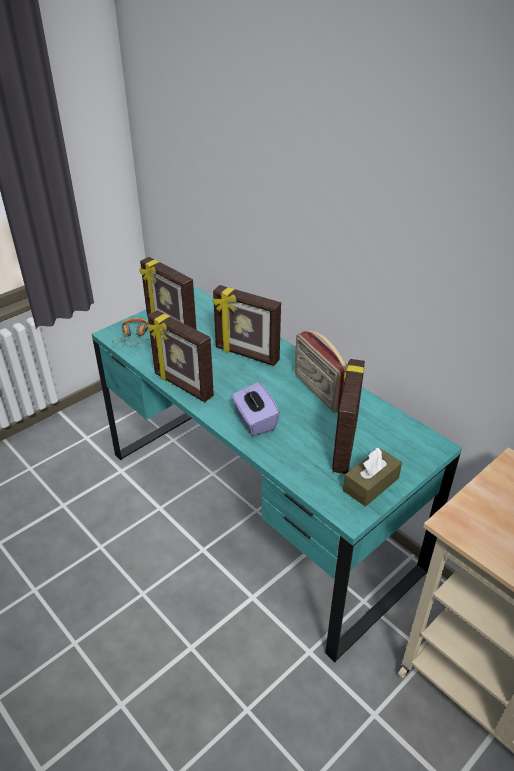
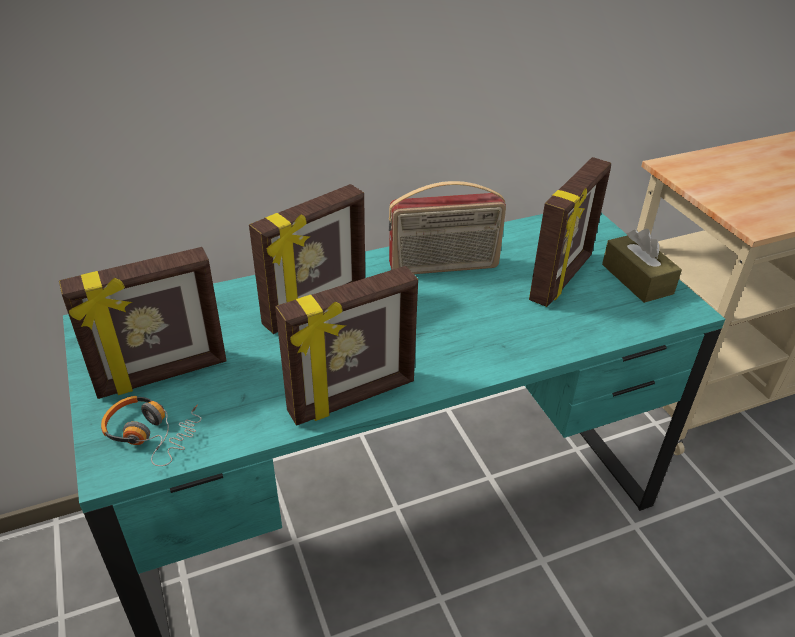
camera: 70 degrees left, 0 degrees up
purple tissue box [232,382,280,436] -> none
picture frame [332,359,365,474] -> picture frame turned 90 degrees counterclockwise [529,157,611,307]

